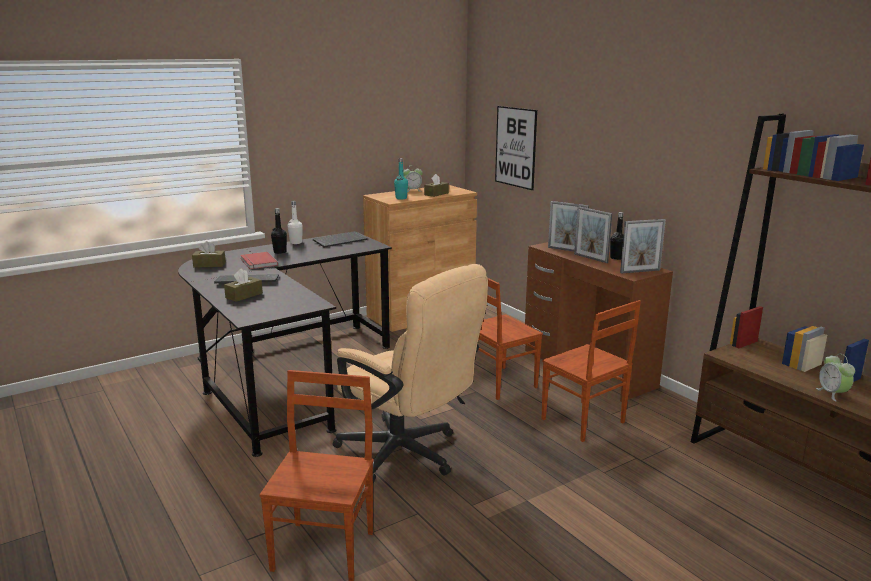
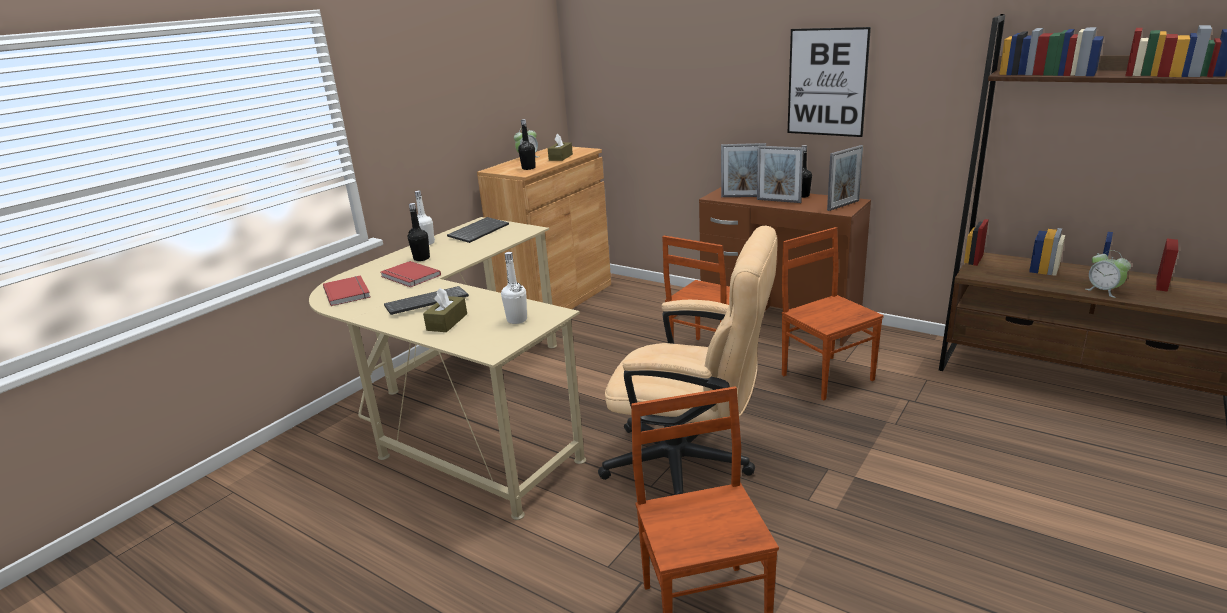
camera: 20 degrees left, 5 degrees up
black desk [178,231,392,457] -> beige desk [309,217,586,520]
brown tissue box [192,241,226,268] -> red book [323,275,370,306]
turquoise bottle [394,158,408,200] -> black bottle [518,119,536,170]
picture [495,106,537,190] -> picture moved to [788,27,871,137]
brown chair [542,300,641,442] -> brown chair turned 150 degrees counterclockwise [782,227,884,401]
none -> white bottle [501,252,527,324]

